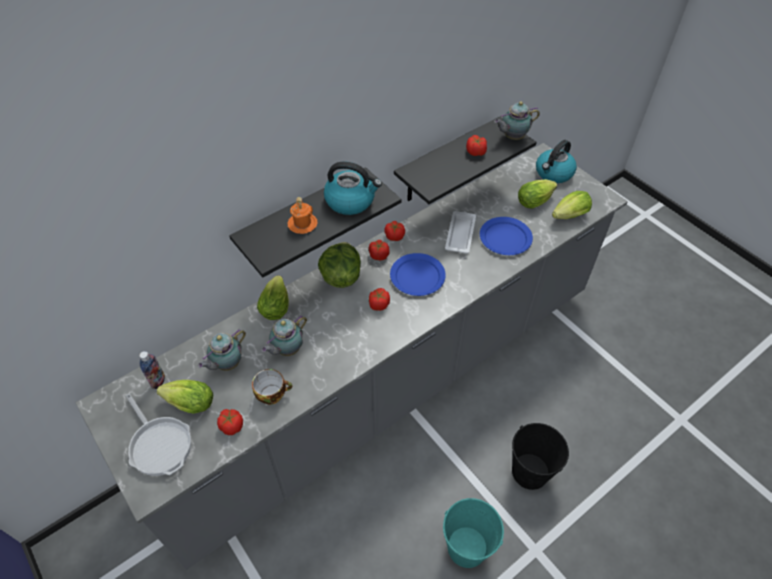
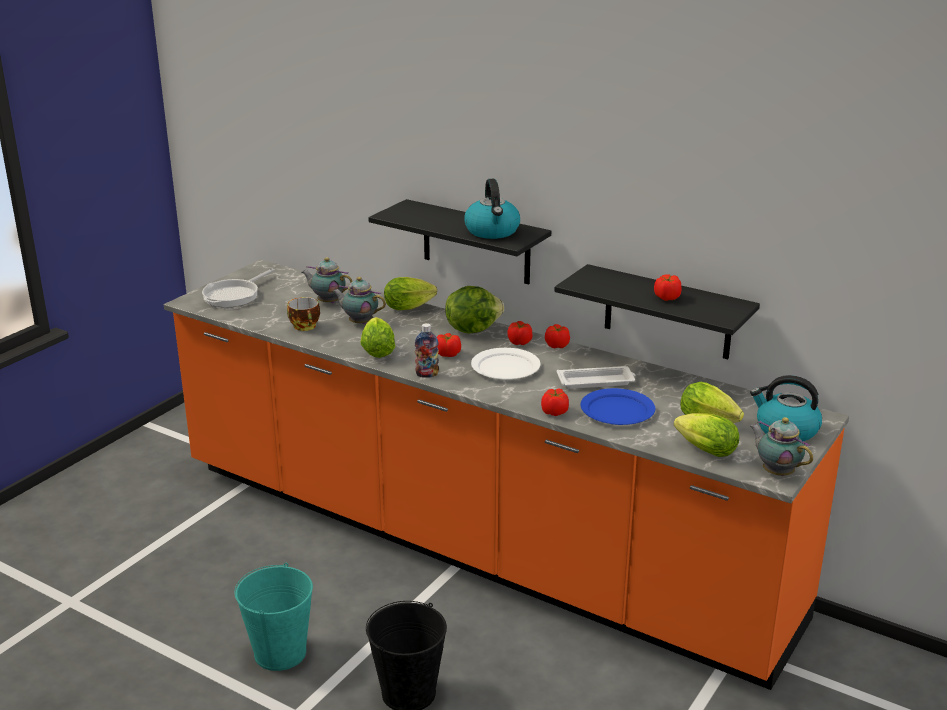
camera: 70 degrees right, 25 degrees down
grey counter [76,143,628,570] -> orange counter [164,260,849,690]
bottle [139,351,165,389] -> bottle moved to [415,323,439,378]
lettuce [157,380,213,414] -> lettuce moved to [360,317,395,358]
tomato [217,409,243,435] -> tomato moved to [541,388,569,416]
orange mug [287,197,318,234] -> none
blue plate [390,253,446,296] -> white plate [471,348,541,380]
teapot [494,101,540,140] -> teapot moved to [750,417,813,476]

